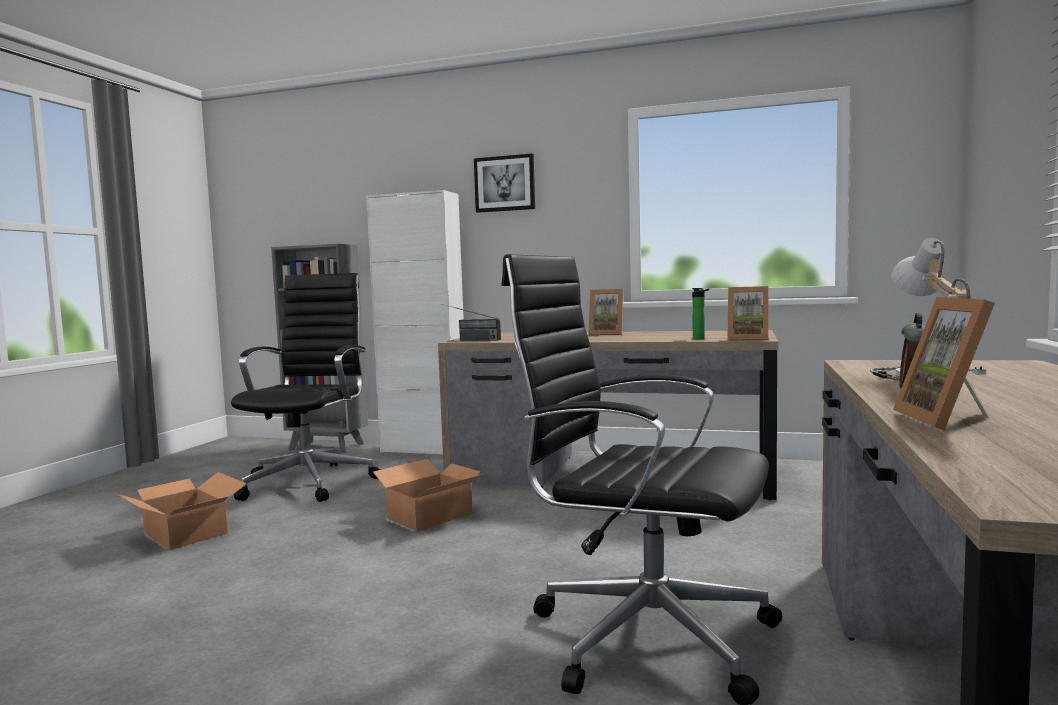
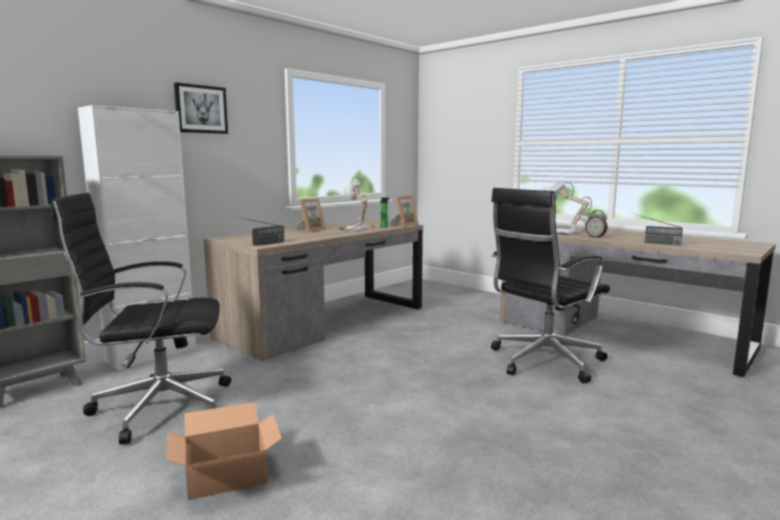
camera: 65 degrees left, 5 degrees up
black office chair [231,273,380,502] -> black office chair turned 45 degrees counterclockwise [51,193,231,444]
cardboard box [373,459,483,531] -> none
picture frame [893,297,995,430] -> radio [629,212,683,245]
none -> table lamp [338,179,374,231]

